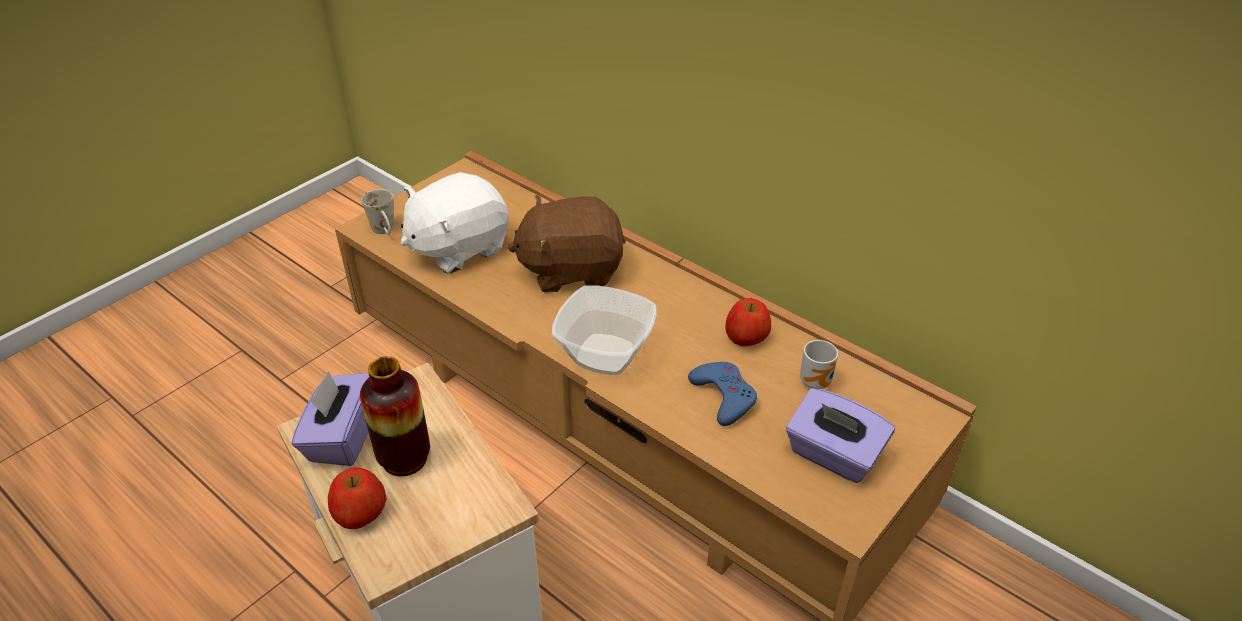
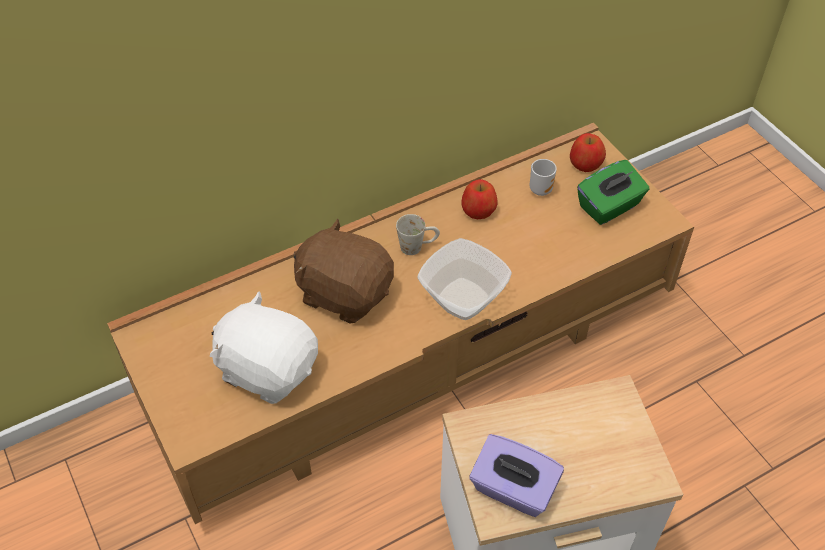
camera: 70 degrees left, 10 degrees up
apple [328,467,387,529] -> apple moved to [570,133,606,172]
vase [360,356,430,476] -> none
white mug [361,189,394,235] -> white mug moved to [396,214,440,255]
white plush toy [401,172,509,274] -> white plush toy turned 135 degrees clockwise [210,292,318,404]
brown plush toy [508,195,626,293] -> brown plush toy turned 105 degrees clockwise [294,218,394,324]
blue game controller [688,362,757,426] -> none
purple tissue box [786,388,895,483] -> green tissue box [577,160,649,225]

